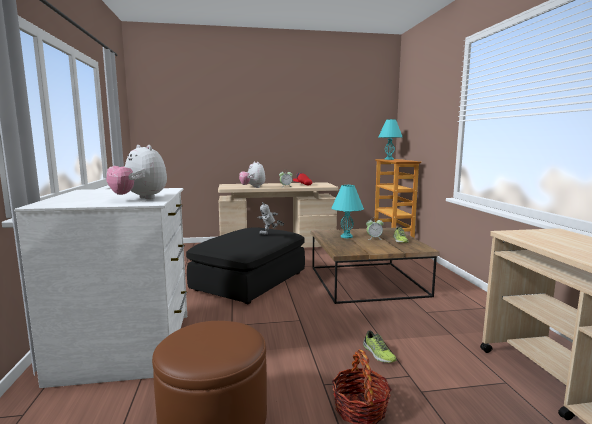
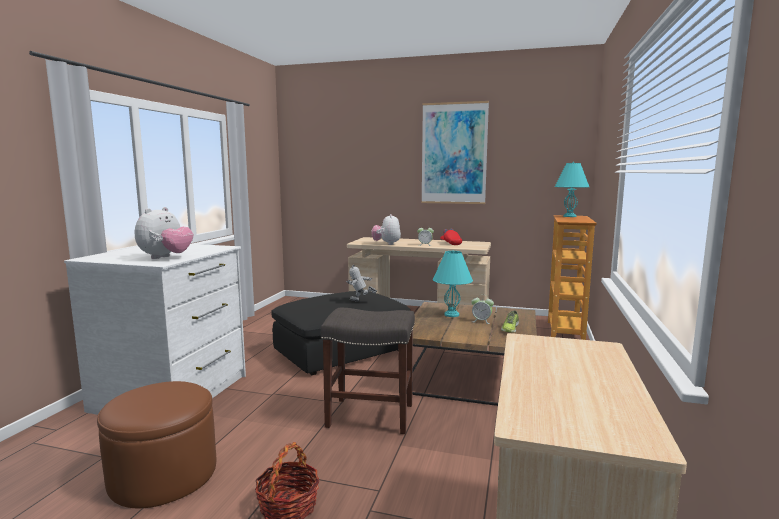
camera: 25 degrees right, 0 degrees up
plush toy [106,145,167,199] -> plush toy turned 135 degrees counterclockwise [135,207,193,259]
shoe [363,330,396,363] -> none
none -> grey stool [321,308,415,434]
none -> picture [421,101,489,204]

